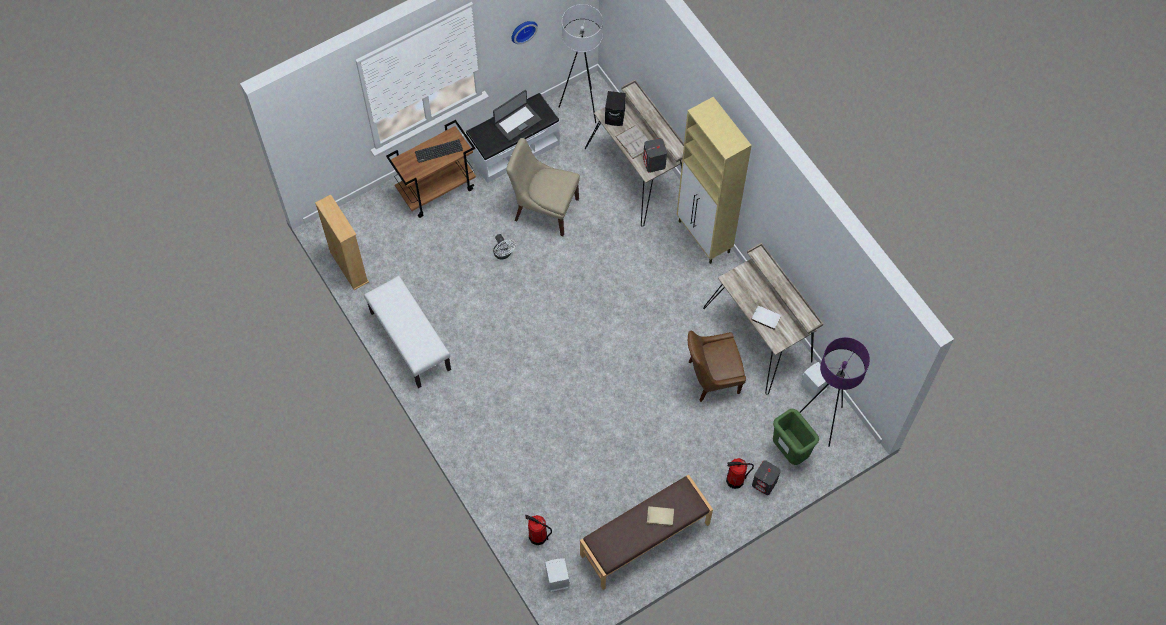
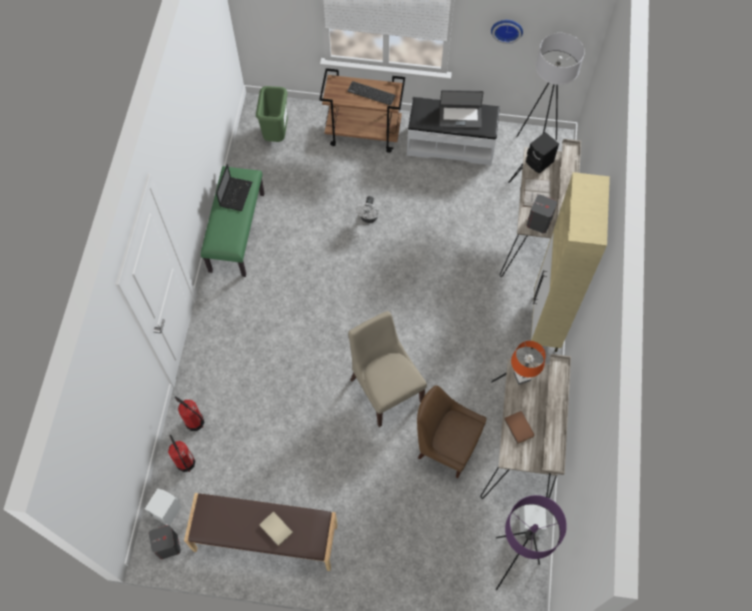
camera: 40 degrees right, 0 degrees up
beige bookcase [315,194,369,290] -> none
white bench [364,276,451,388] -> green bench [201,166,264,277]
beige chair [506,138,580,236] -> beige chair moved to [348,311,427,427]
fire extinguisher [726,458,754,489] -> fire extinguisher moved to [174,396,204,431]
white book [751,306,781,330] -> brown book [504,411,534,444]
grey speaker [752,460,781,495] -> grey speaker moved to [148,525,181,559]
green trash can [773,409,819,465] -> green trash can moved to [256,86,288,142]
none -> laptop [216,164,252,211]
none -> orange table lamp [511,341,546,385]

